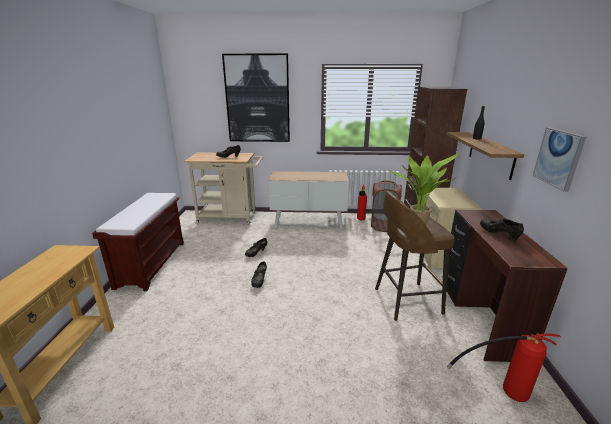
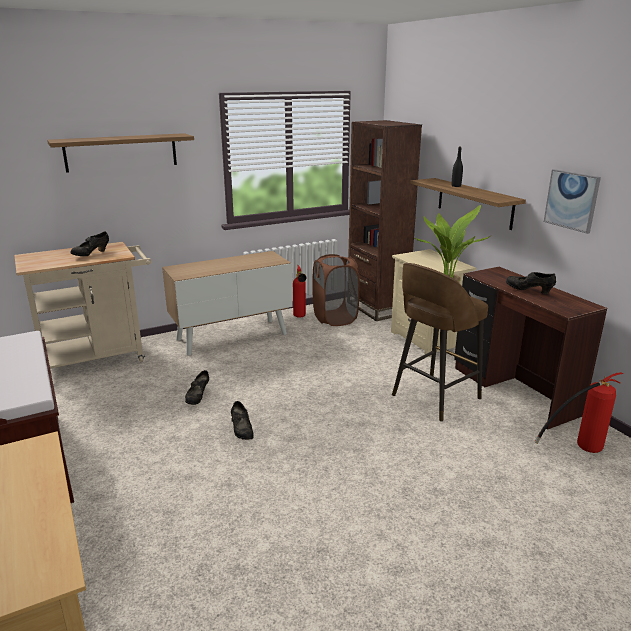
camera: 30 degrees left, 0 degrees up
picture [222,54,290,142] -> shelf [47,133,194,173]

